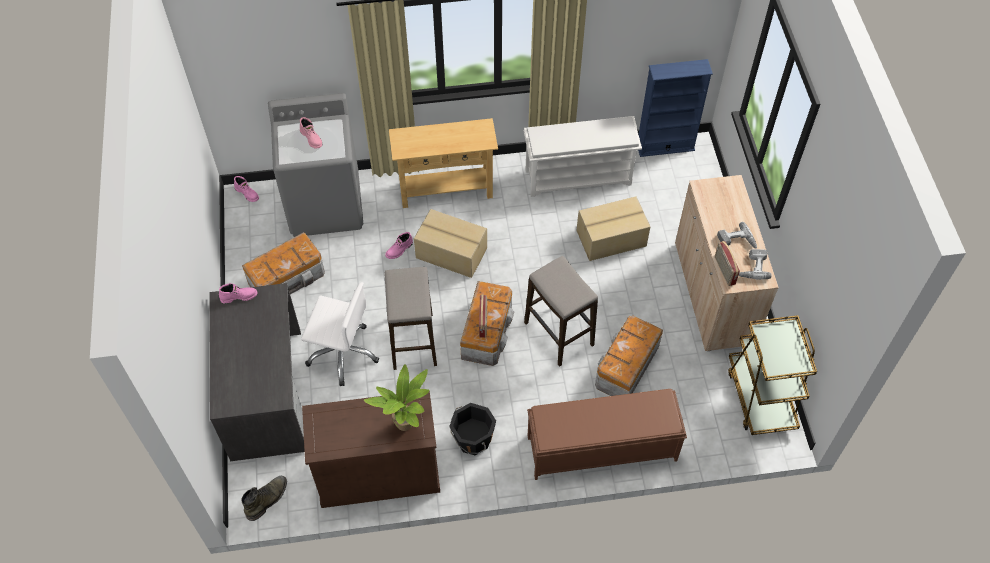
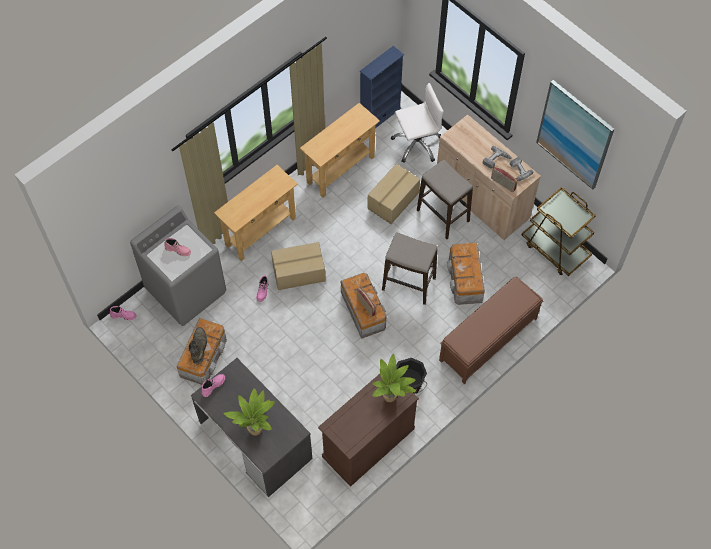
camera: 35 degrees left, 5 degrees up
green boot [241,476,287,521] -> green boot moved to [188,327,207,364]
white office chair [301,282,379,386] -> white office chair moved to [391,83,444,163]
stool [385,267,437,370] -> stool moved to [417,160,473,239]
white shoe rack [524,116,642,197] -> beige console table [300,103,380,197]
none -> potted plant [223,388,275,436]
none -> picture [536,80,614,190]

